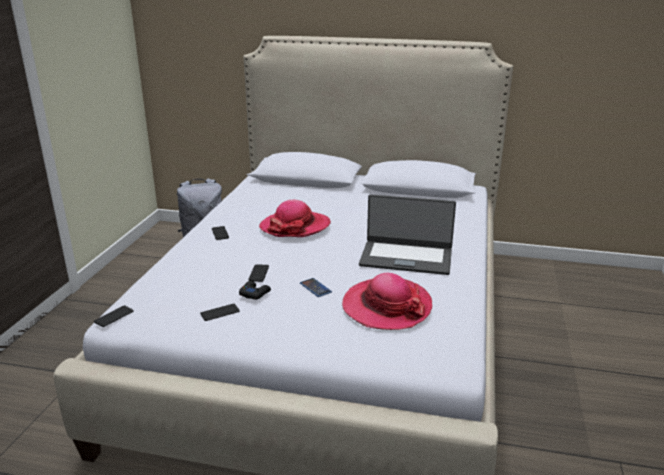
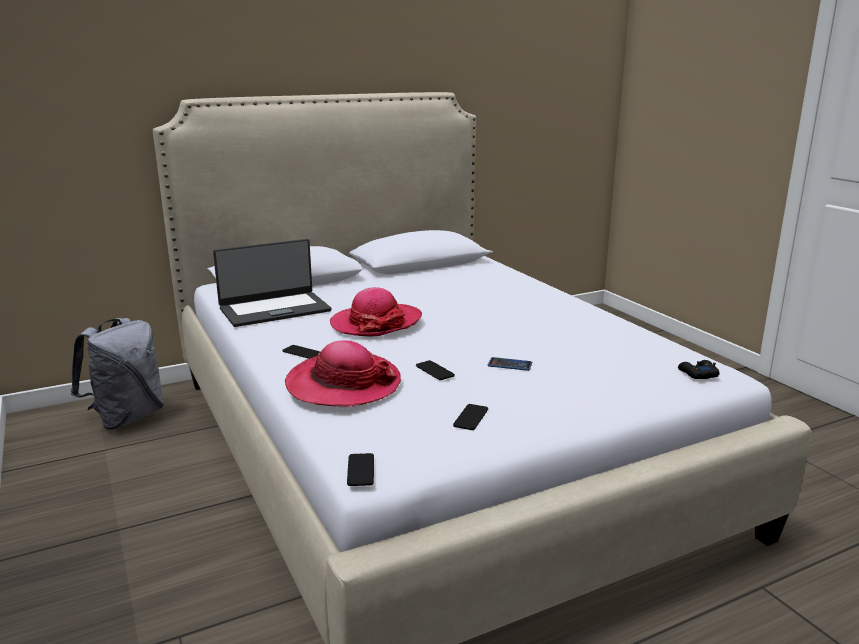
camera: 40 degrees left, 5 degrees down
black game controller [239,281,271,300] -> black game controller moved to [678,360,720,379]
hat [342,273,433,330] -> hat moved to [285,340,401,407]
laptop [359,194,456,275] -> laptop moved to [213,239,331,327]

